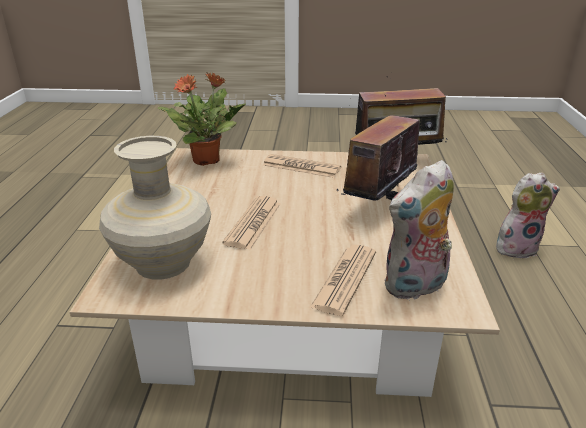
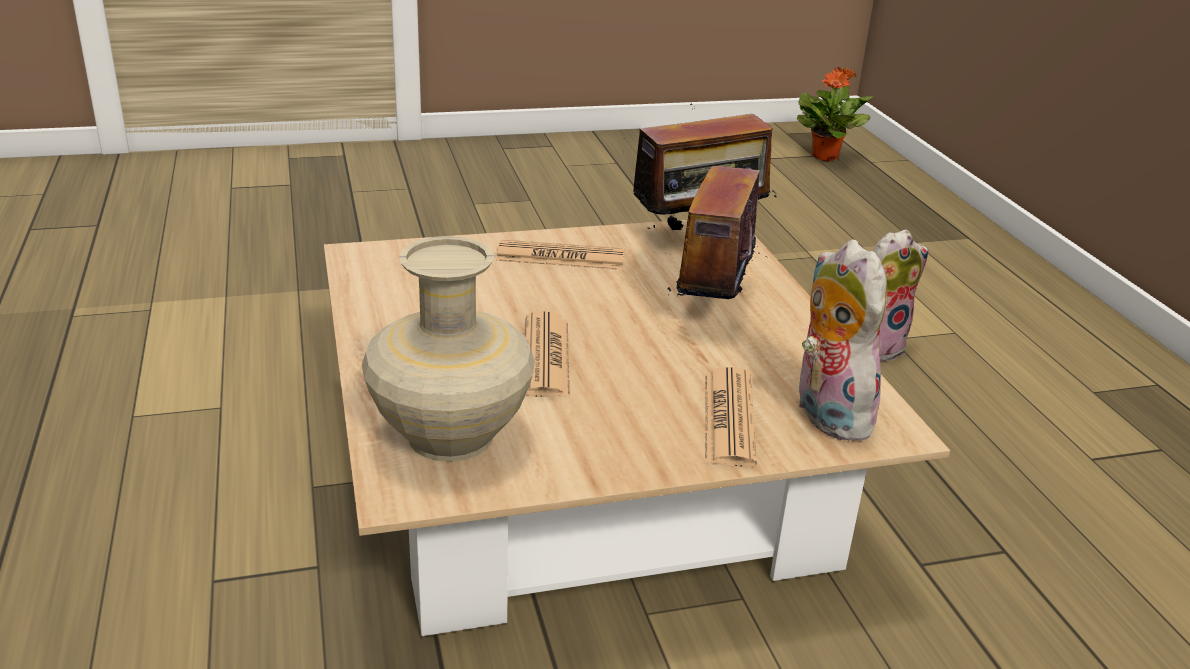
camera: 20 degrees left, 0 degrees up
potted plant [158,73,245,166] -> potted plant moved to [796,67,873,161]
plush toy [385,160,454,301] -> plush toy turned 120 degrees clockwise [796,239,887,441]

